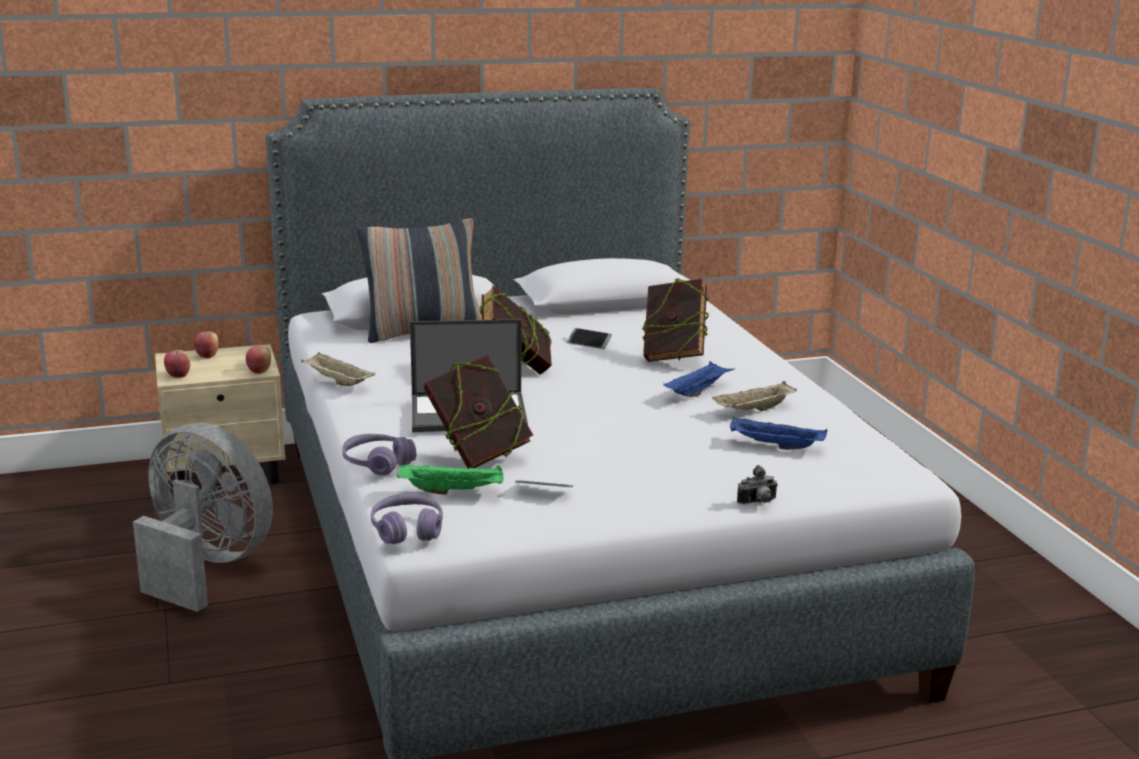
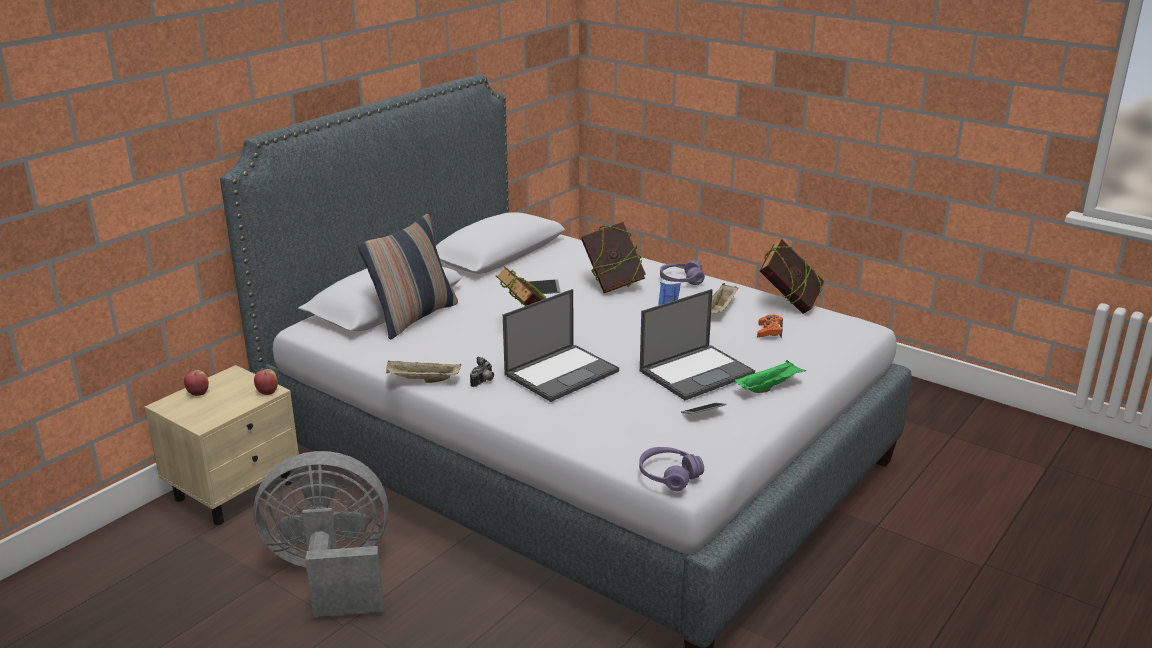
camera: 35 degrees left, 5 degrees up
apple [164,350,190,378] -> none
purple headphones [342,434,416,476] -> purple headphones moved to [660,260,705,285]
green tray [397,464,504,495] -> green tray moved to [735,360,806,393]
book [424,355,533,468] -> book moved to [759,239,824,314]
blue tray [730,417,827,450] -> orange game controller [757,315,783,338]
camera [737,465,778,505] -> camera moved to [470,357,494,387]
none -> laptop [640,289,755,400]

